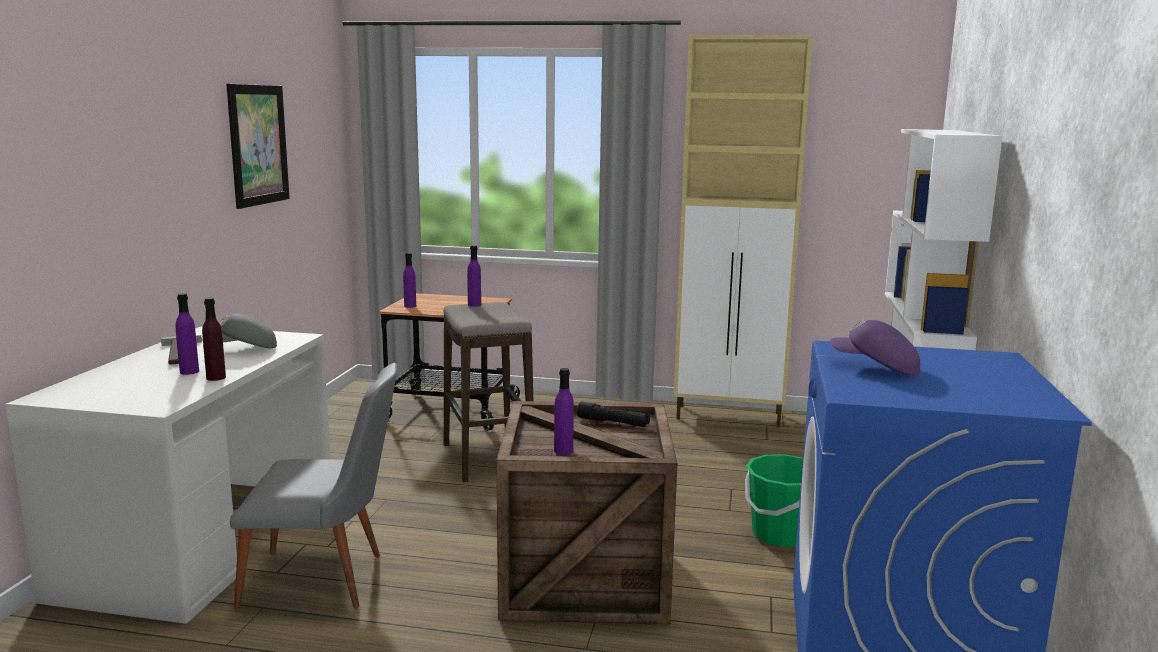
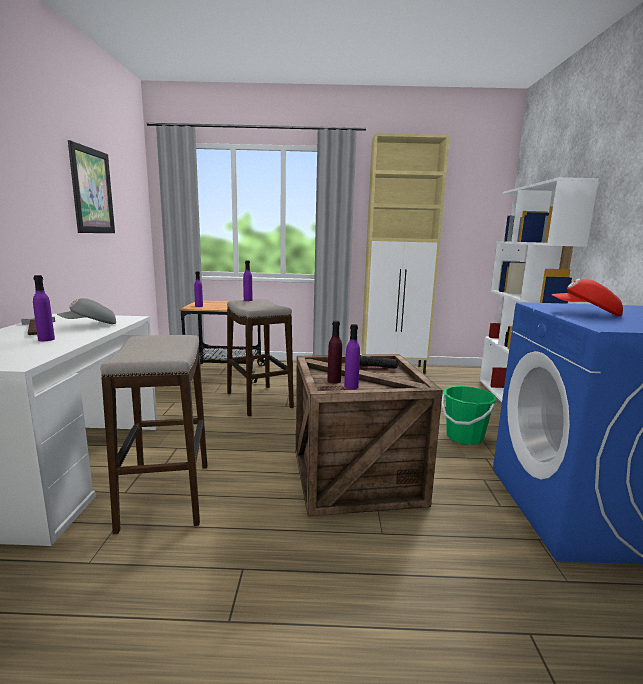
camera: 10 degrees left, 0 degrees up
purple bottle [202,298,226,381] -> purple bottle moved to [327,320,342,383]
grey chair [230,363,398,610] -> stool [100,335,207,534]
purple cap [830,319,920,375] -> red cap [551,278,623,316]

